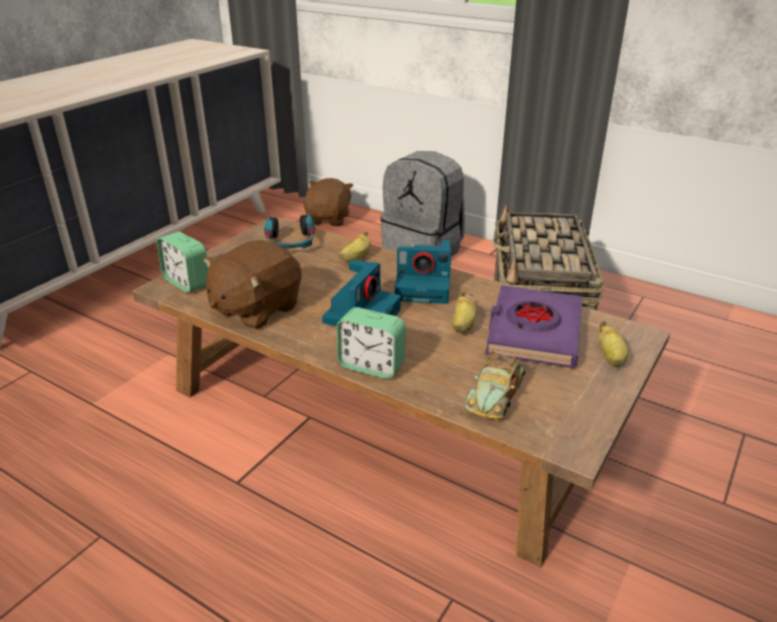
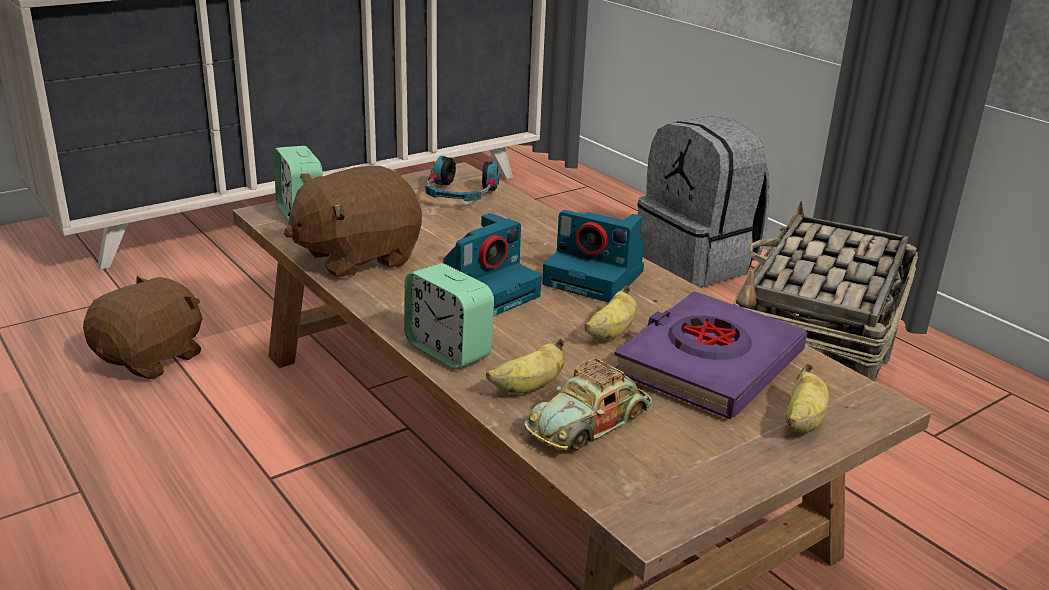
camera: 20 degrees right, 5 degrees down
brown plush toy [304,178,353,226] -> brown plush toy moved to [83,275,203,379]
banana [338,231,371,262] -> banana moved to [486,338,564,394]

